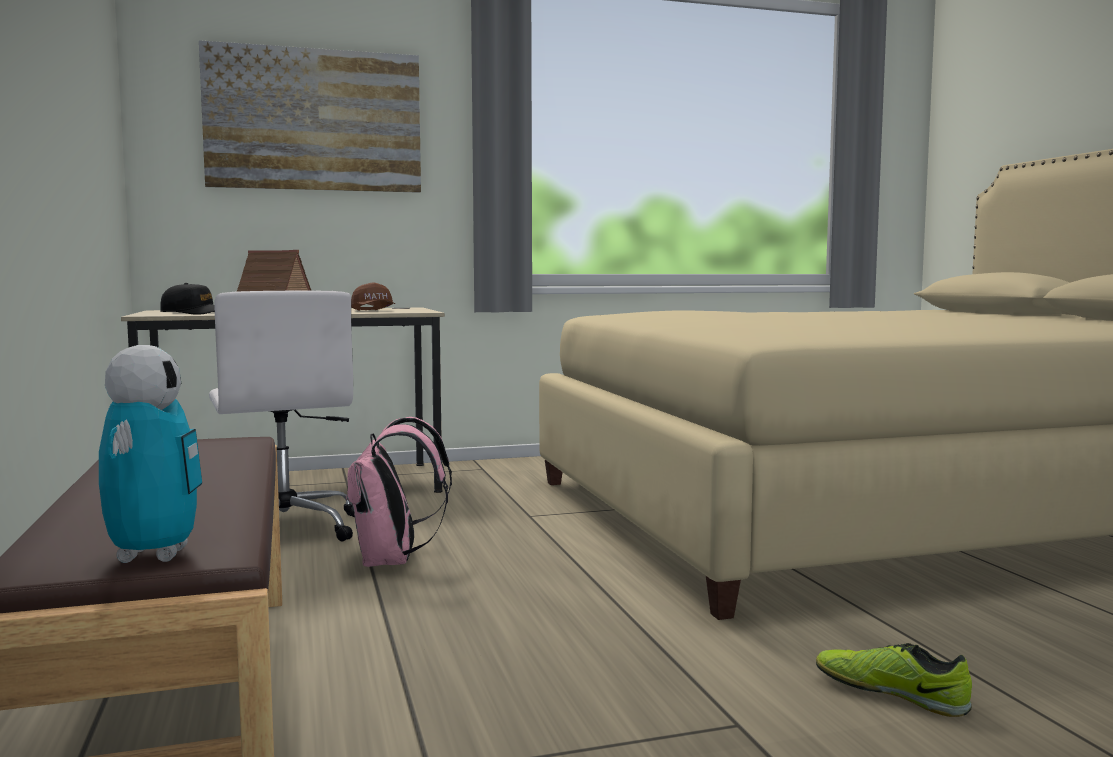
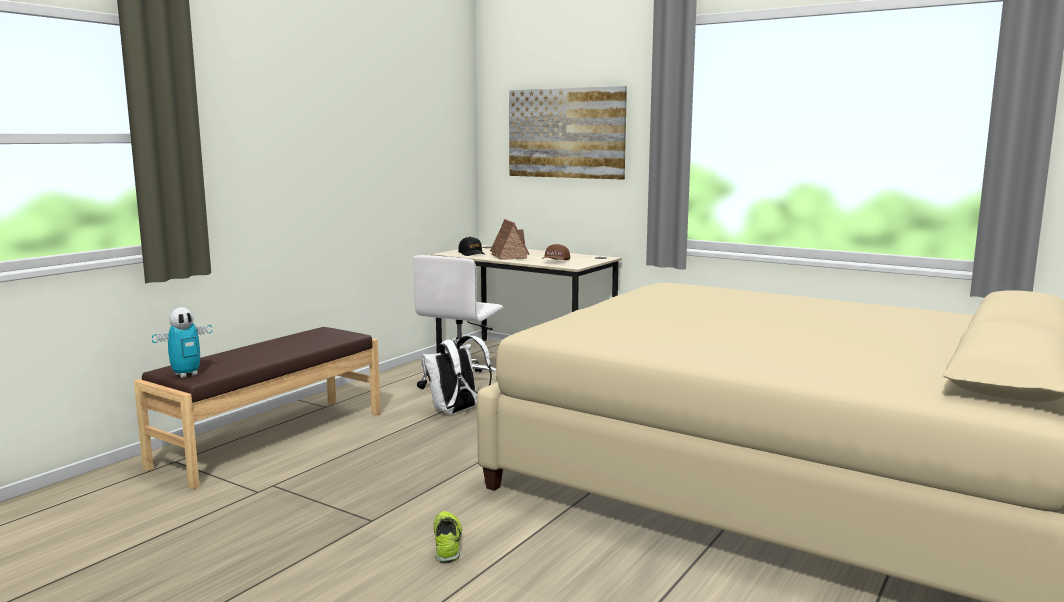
camera: 50 degrees right, 5 degrees up
pink backpack [346,417,452,567] -> white backpack [421,336,492,414]

